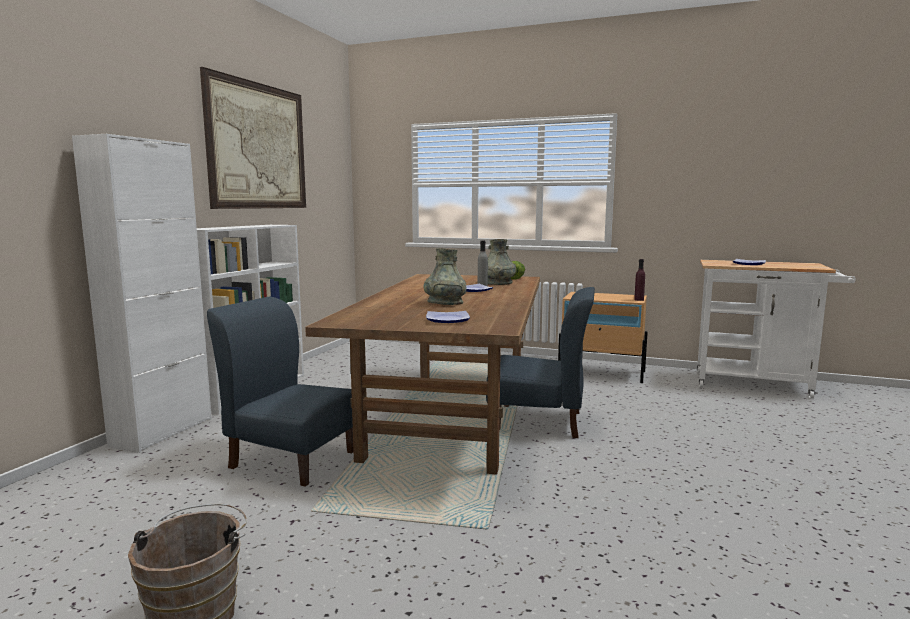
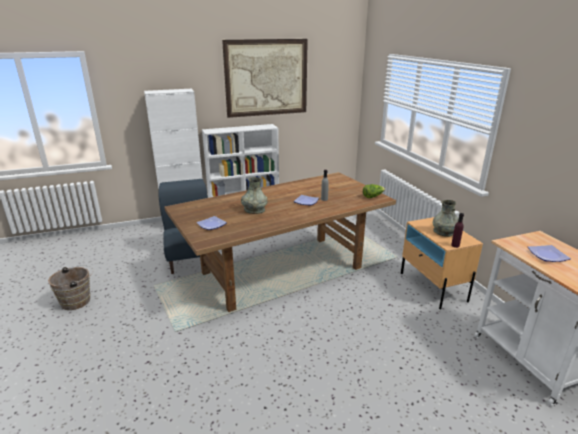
camera: 50 degrees right, 15 degrees up
blue chair [486,287,595,438] -> none
grey vase [488,239,516,285] -> grey vase moved to [433,200,459,237]

